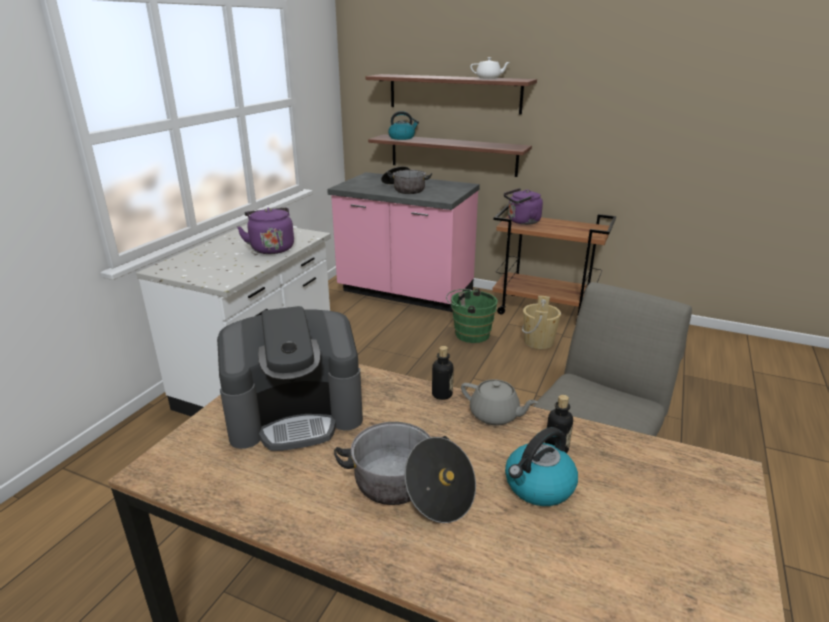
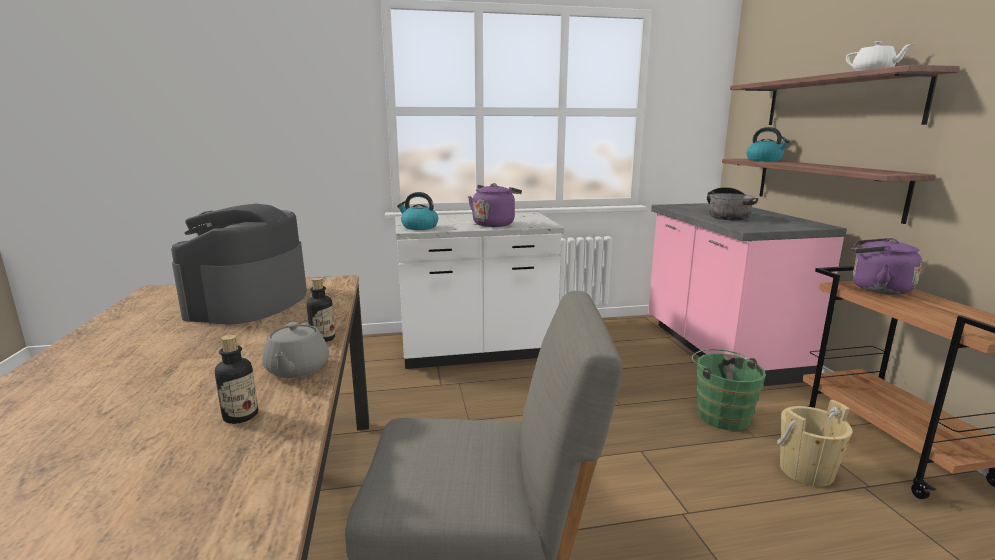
camera: 55 degrees right, 10 degrees down
coffee machine [217,306,363,451] -> coffee machine turned 60 degrees clockwise [171,204,307,324]
cooking pot [334,422,476,523] -> none
kettle [505,427,578,506] -> kettle moved to [397,192,438,230]

